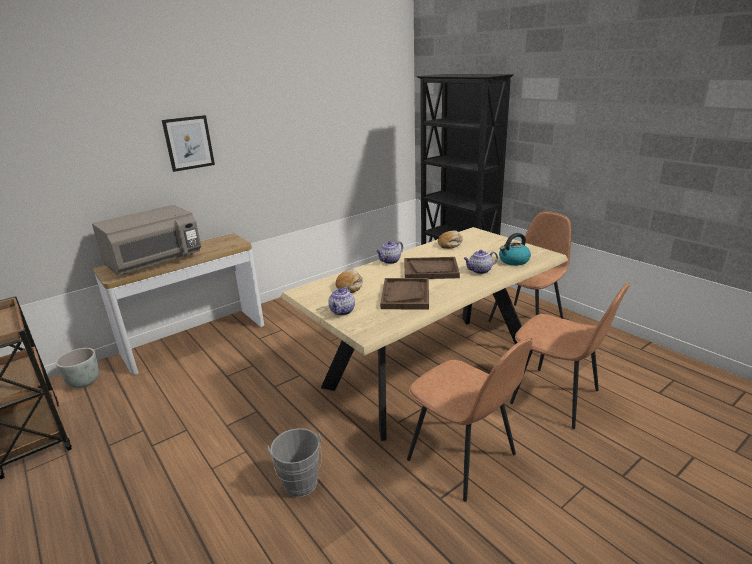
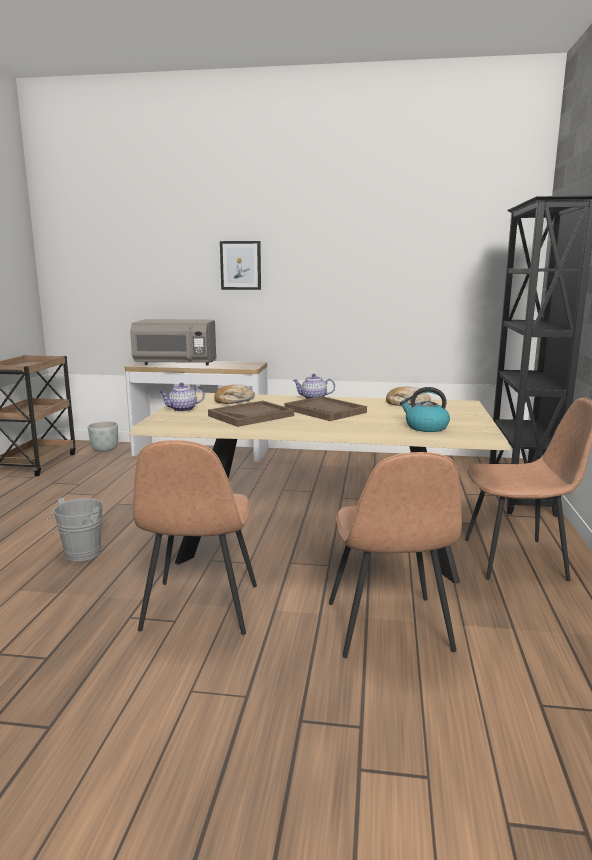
camera: 45 degrees right, 10 degrees down
teapot [463,250,498,274] -> none

